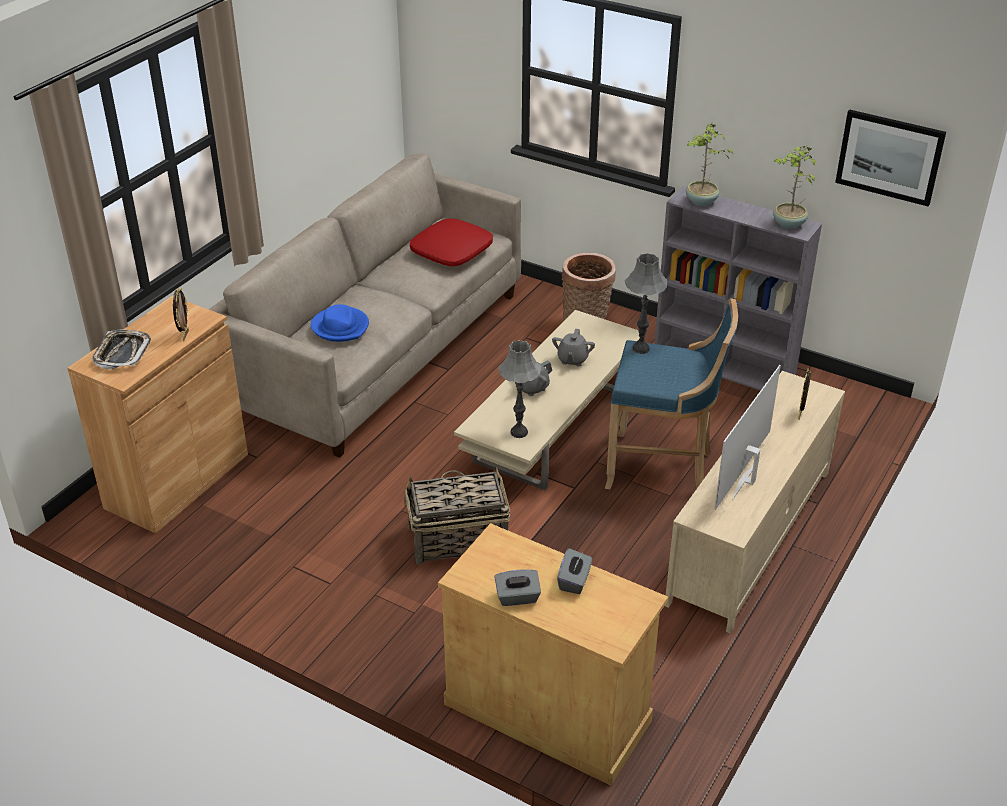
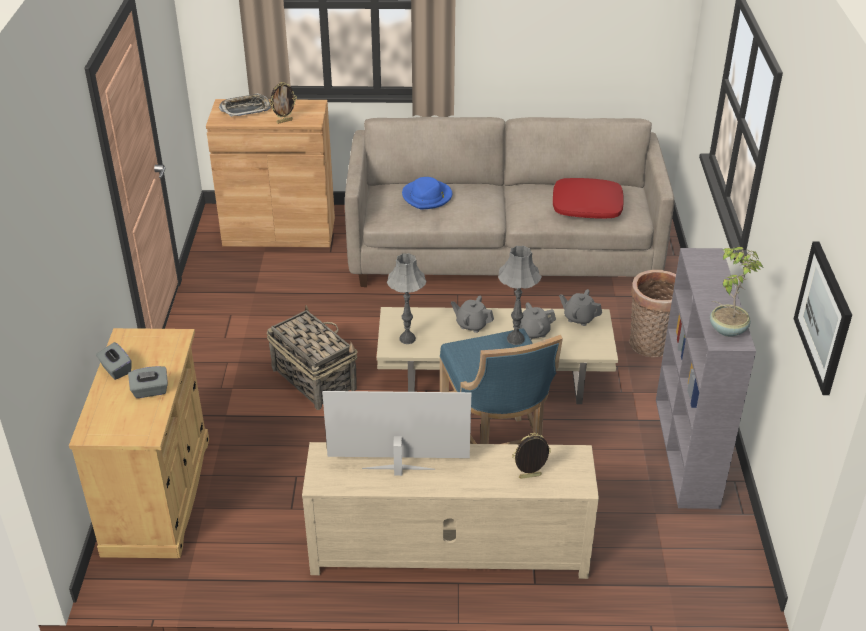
camera: 60 degrees right, 0 degrees up
potted plant [686,123,734,206] -> none
none -> grey teapot [559,289,602,326]

